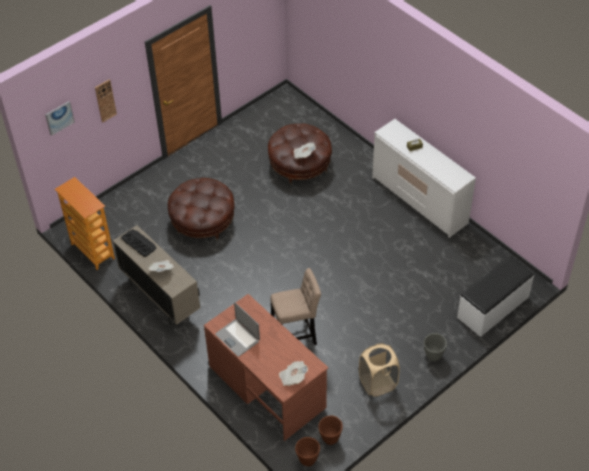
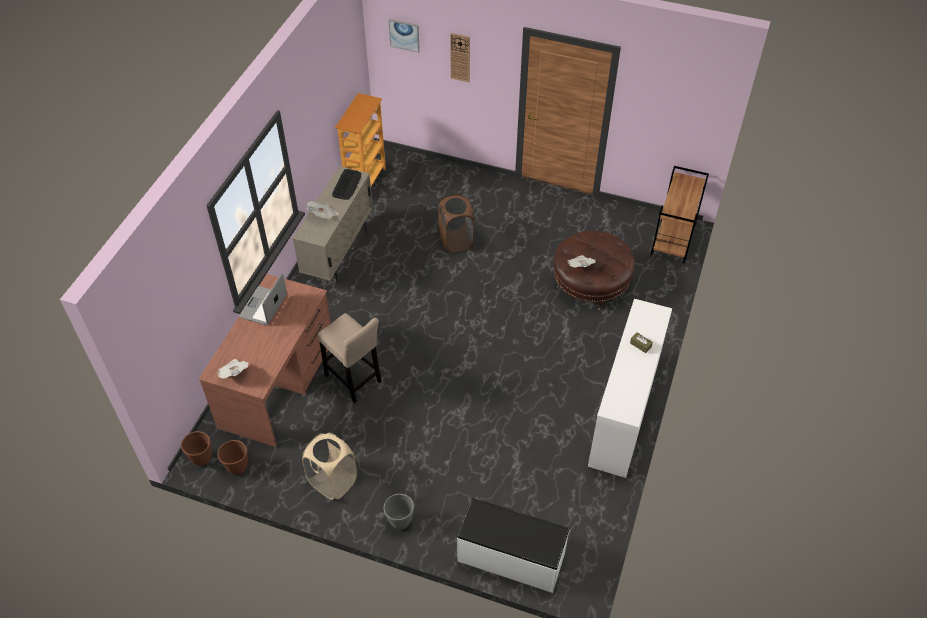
camera: 60 degrees right, 0 degrees up
brown ottoman [168,178,235,241] -> brown laundry basket [438,194,474,253]
none -> brown cart [650,166,709,263]

